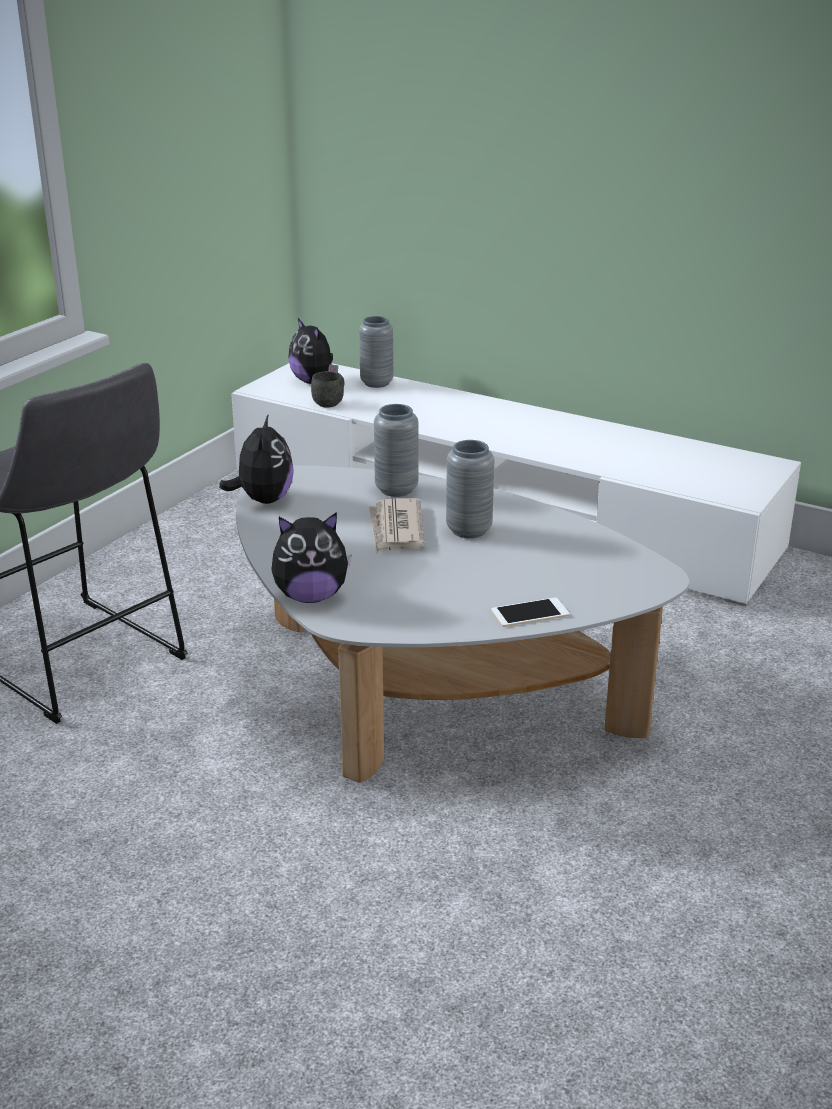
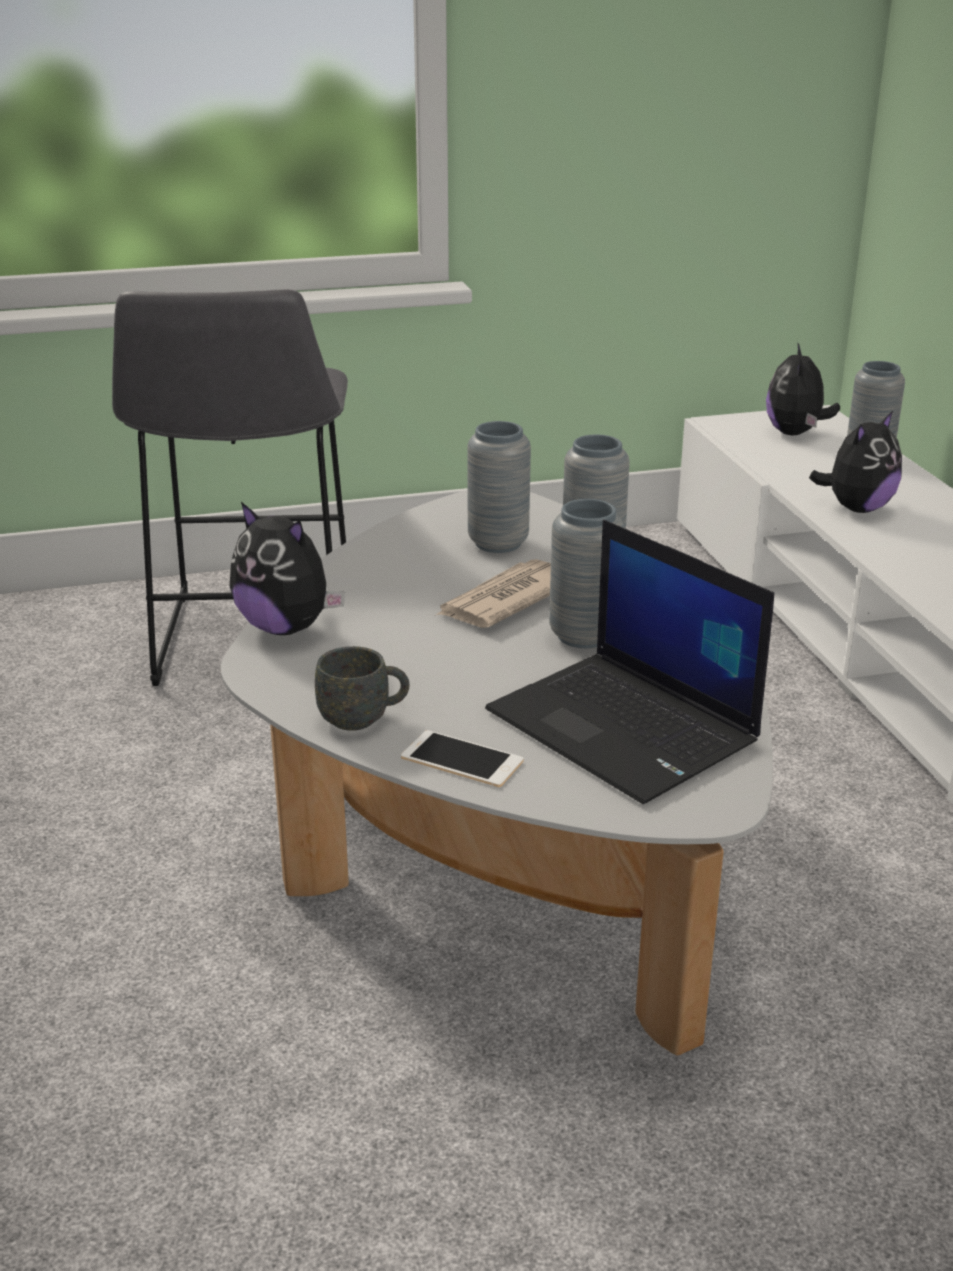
camera: 45 degrees right, 0 degrees up
plush toy [219,414,294,504] -> plush toy moved to [809,411,902,513]
grey mug [311,371,344,408] -> grey mug moved to [315,646,410,731]
none -> grey vase [467,421,531,553]
none -> laptop [485,520,774,804]

